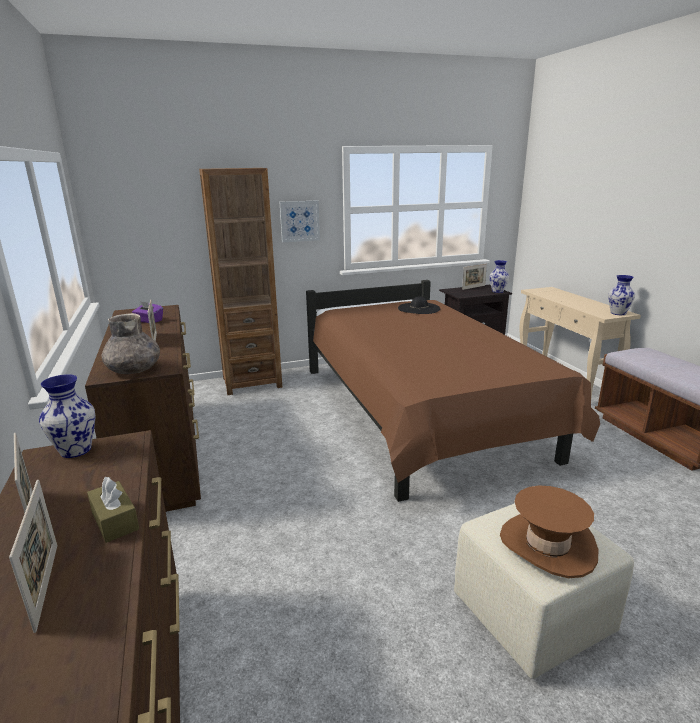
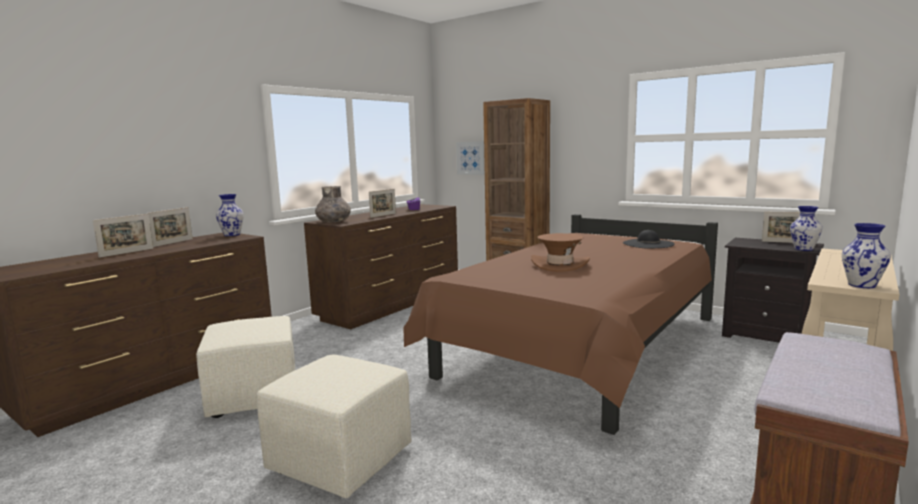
camera: 55 degrees right, 10 degrees down
brown tissue box [87,477,139,543] -> none
picture [280,200,320,242] -> picture moved to [456,141,485,175]
brown hat [500,485,598,578] -> brown hat moved to [531,233,590,272]
none -> beige ottoman [196,316,295,418]

